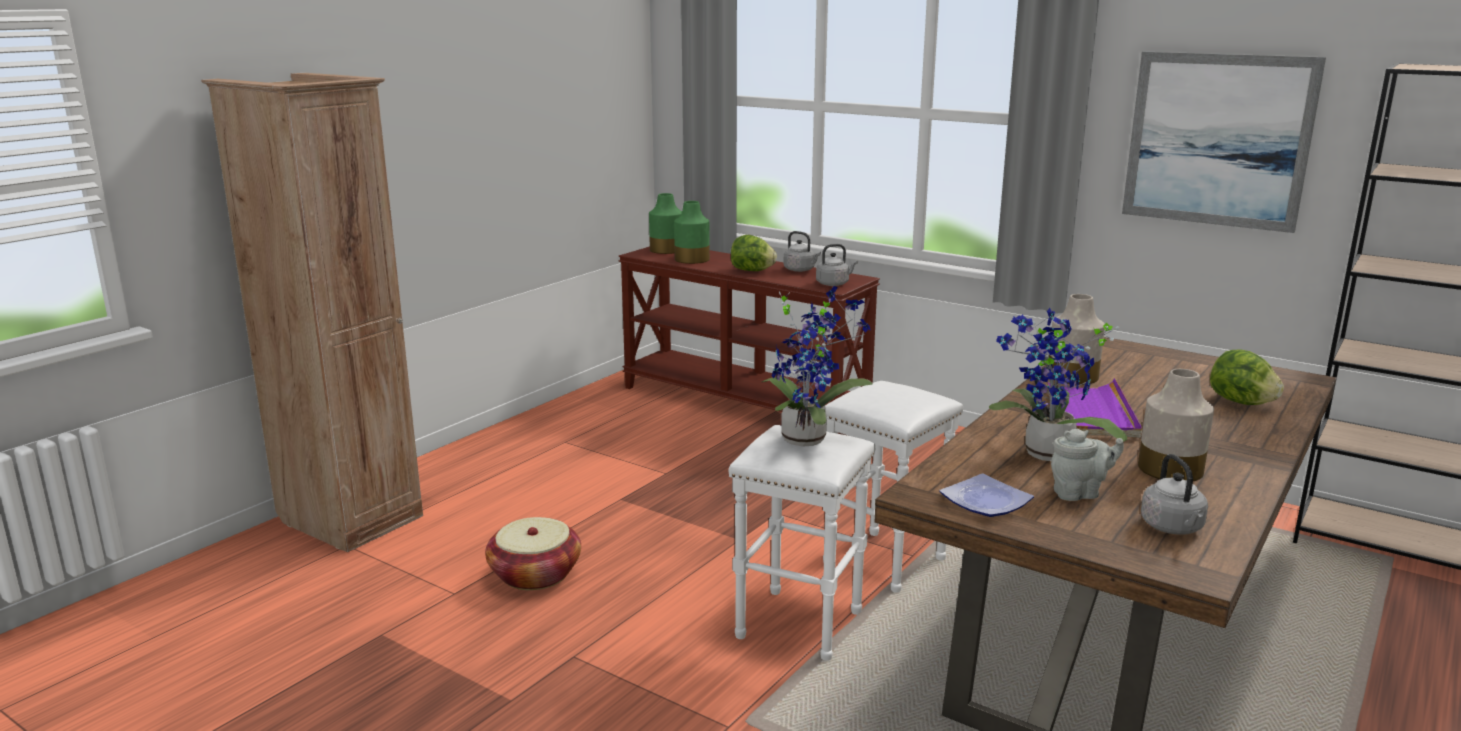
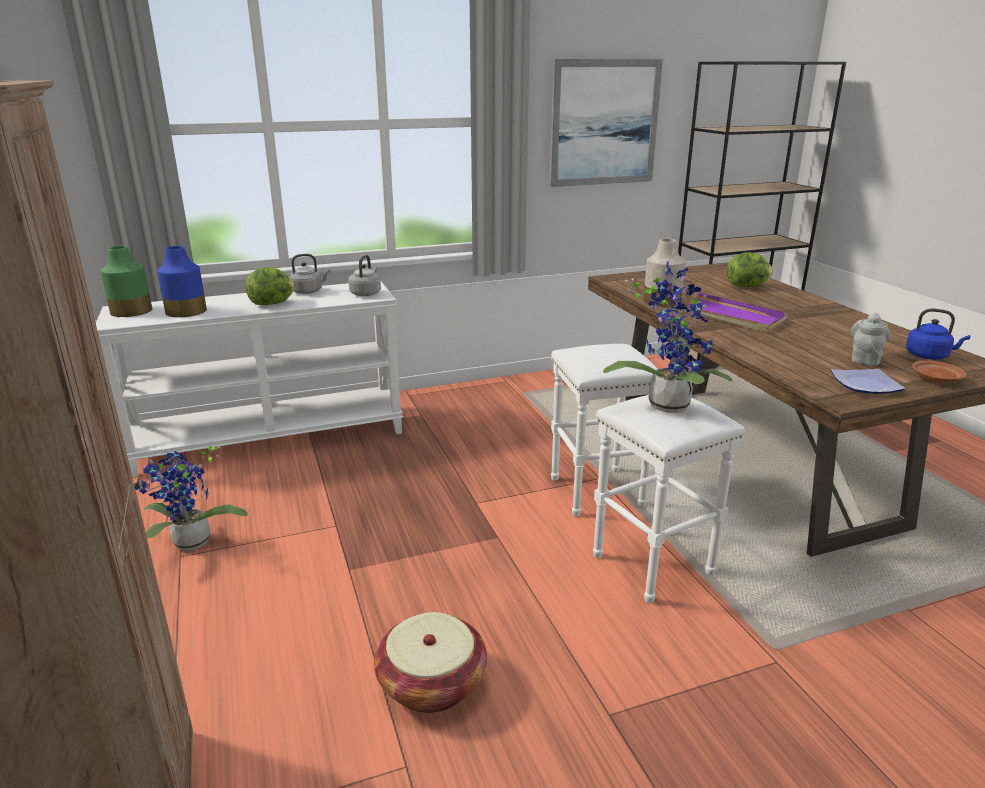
camera: 55 degrees left, 5 degrees up
brown console table [618,246,880,434] -> white console table [96,280,403,477]
green vase [674,201,710,264] -> blue vase [157,246,207,317]
potted plant [989,308,1127,461] -> potted plant moved to [135,446,248,551]
beige vase [1138,369,1214,481] -> none
grey kettle [1141,454,1208,535] -> blue kettle [906,308,970,359]
none -> brown plate [912,360,967,383]

